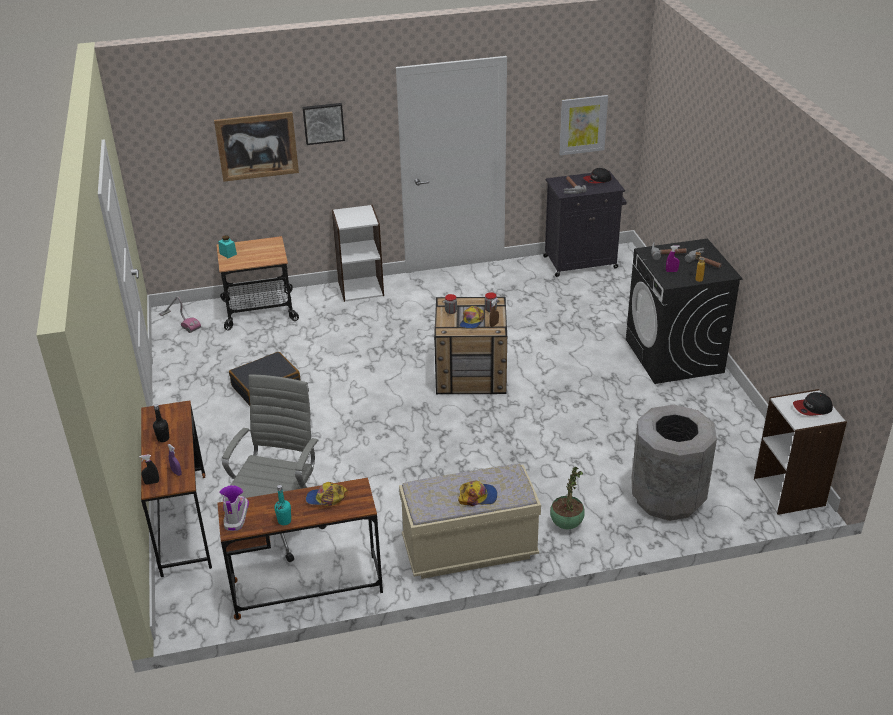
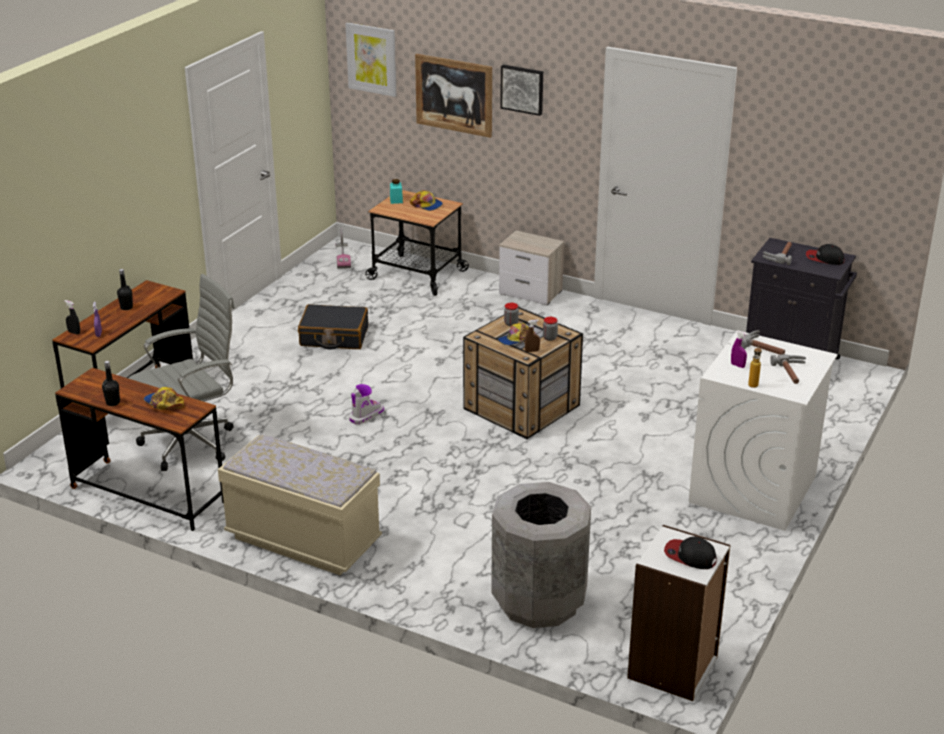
camera: 40 degrees right, 5 degrees down
boot [219,485,249,531] -> boot moved to [349,384,384,424]
turquoise bottle [274,485,291,525] -> black bottle [102,361,120,406]
white bookcase [332,205,384,302] -> nightstand [499,231,564,305]
cap [458,481,497,506] -> cap moved to [410,190,443,211]
potted plant [550,467,585,529] -> none
picture [559,95,608,155] -> picture moved to [346,22,397,97]
black washing machine [626,238,743,384] -> white washing machine [689,331,838,531]

